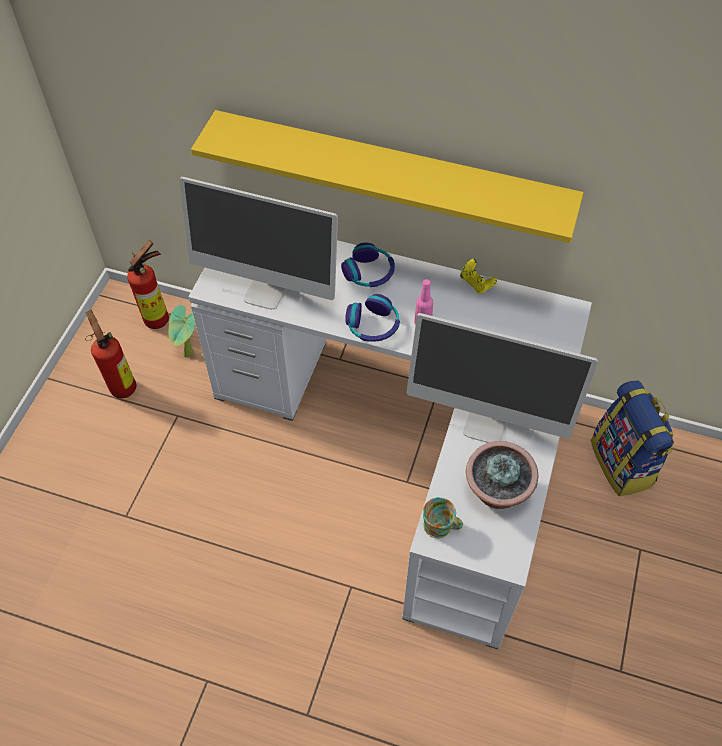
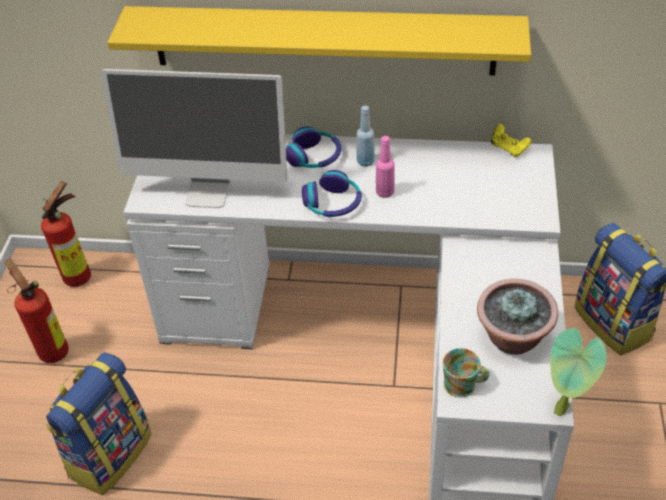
camera: 10 degrees left, 10 degrees down
potted plant [169,305,195,357] -> potted plant moved to [550,328,607,416]
monitor [407,313,598,443] -> none
yellow game controller [460,259,497,294] -> yellow game controller moved to [491,124,531,157]
none -> backpack [46,352,152,495]
none -> blue bottle [356,106,375,167]

